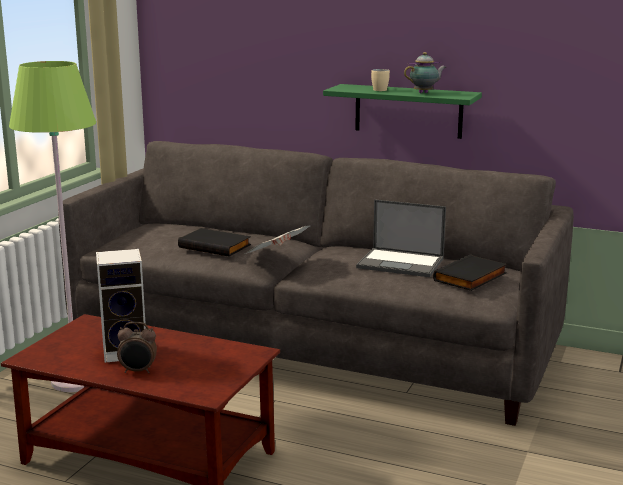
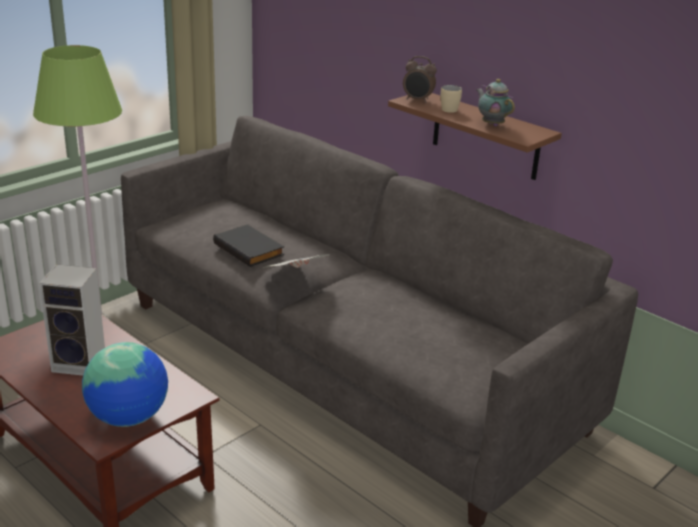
camera: 20 degrees right, 10 degrees up
alarm clock [117,322,157,373] -> alarm clock moved to [403,56,437,103]
green shelf [323,84,482,139] -> brown shelf [388,93,562,180]
laptop [356,199,446,277] -> none
teapot [404,52,446,93] -> teapot turned 120 degrees counterclockwise [476,79,515,126]
black book [433,254,507,291] -> none
none -> globe [82,342,168,427]

